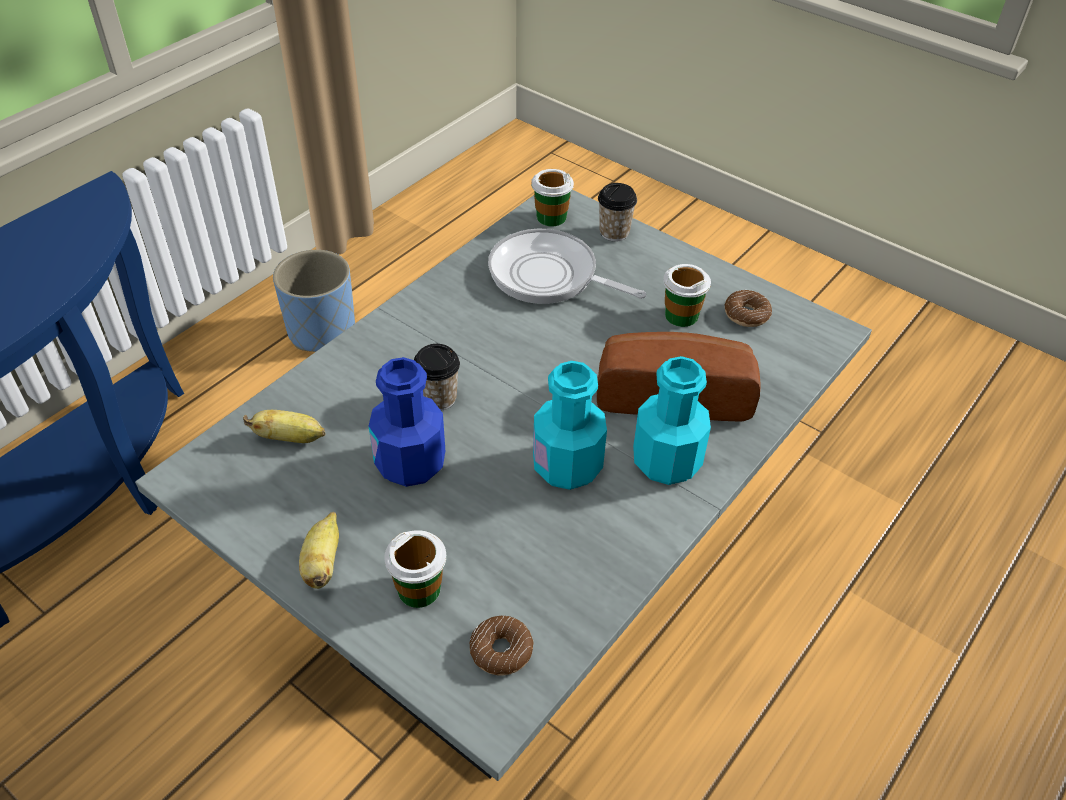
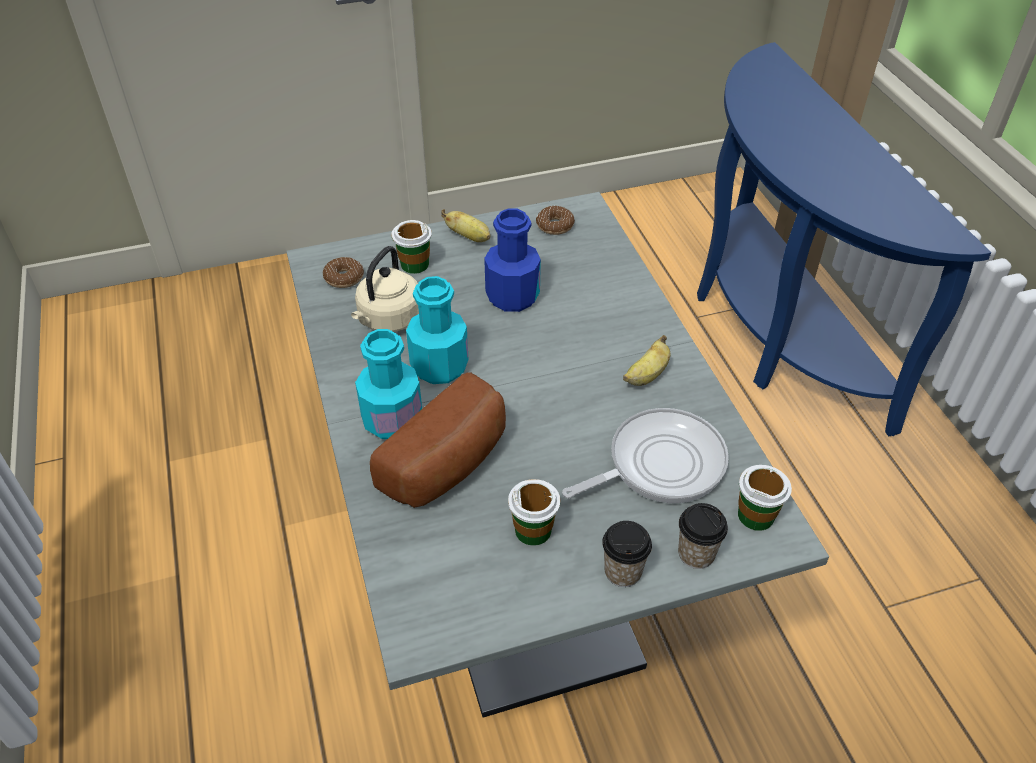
camera: 125 degrees right, 0 degrees up
banana [243,410,325,443] -> banana moved to [623,335,671,386]
blue planter [273,250,355,352] -> none
cup [414,344,460,411] -> cup moved to [602,521,652,587]
donut [725,290,772,327] -> donut moved to [536,206,575,235]
none -> beige kettle [351,246,419,332]

